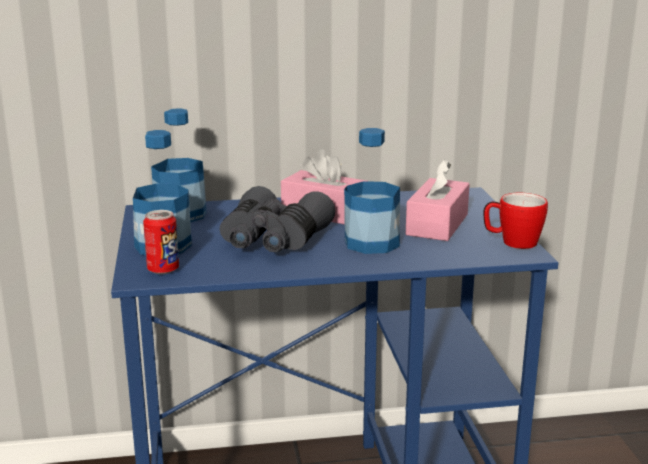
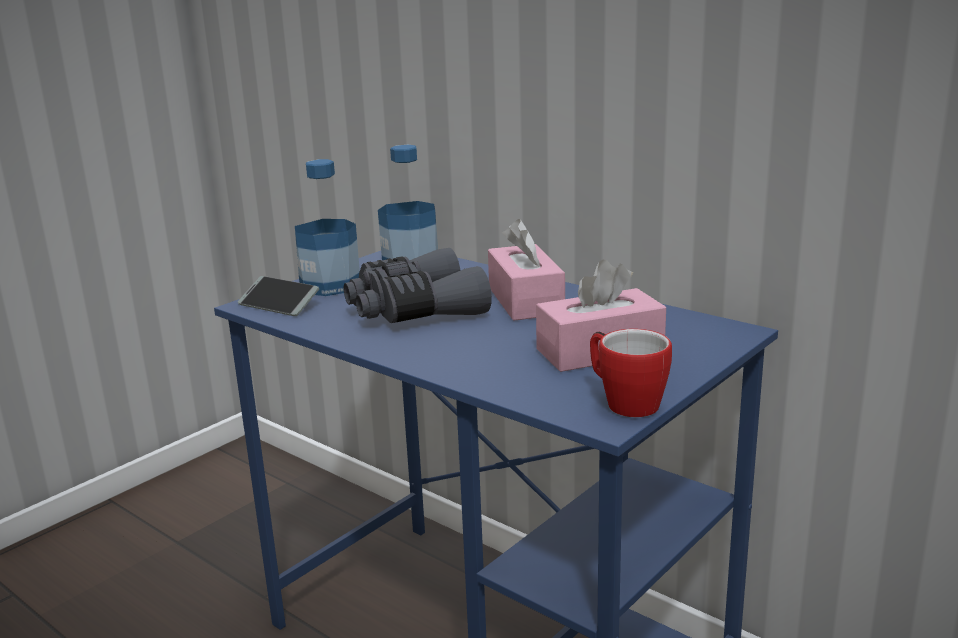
camera: 50 degrees right, 0 degrees up
can [143,210,179,274] -> phone [238,276,319,316]
bottle [344,128,400,254] -> none

